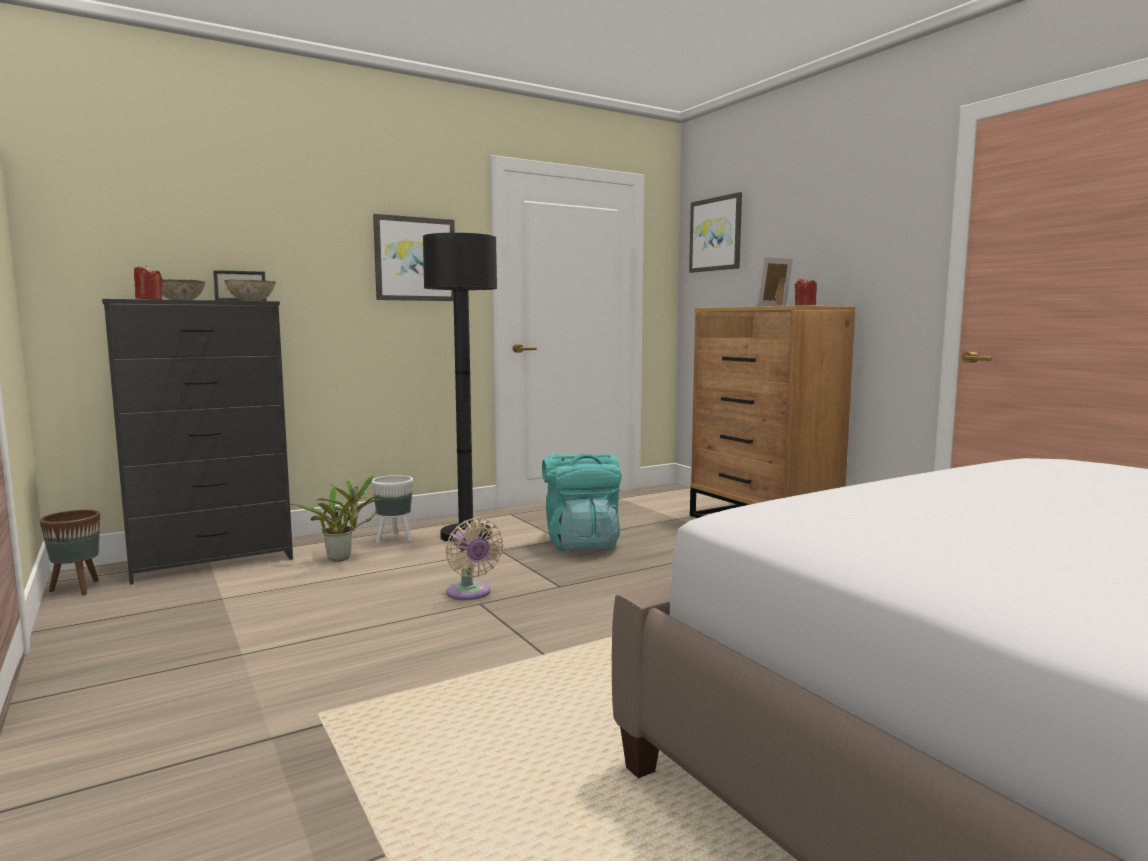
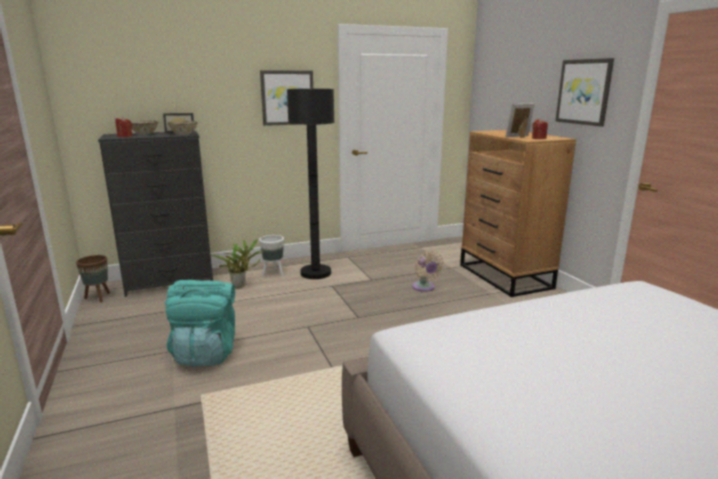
camera: 10 degrees right, 10 degrees up
beige fan [445,517,503,600] -> beige fan moved to [412,251,444,292]
turquoise backpack [542,453,622,552] -> turquoise backpack moved to [165,280,235,366]
picture [689,192,742,273] -> picture moved to [556,58,614,127]

